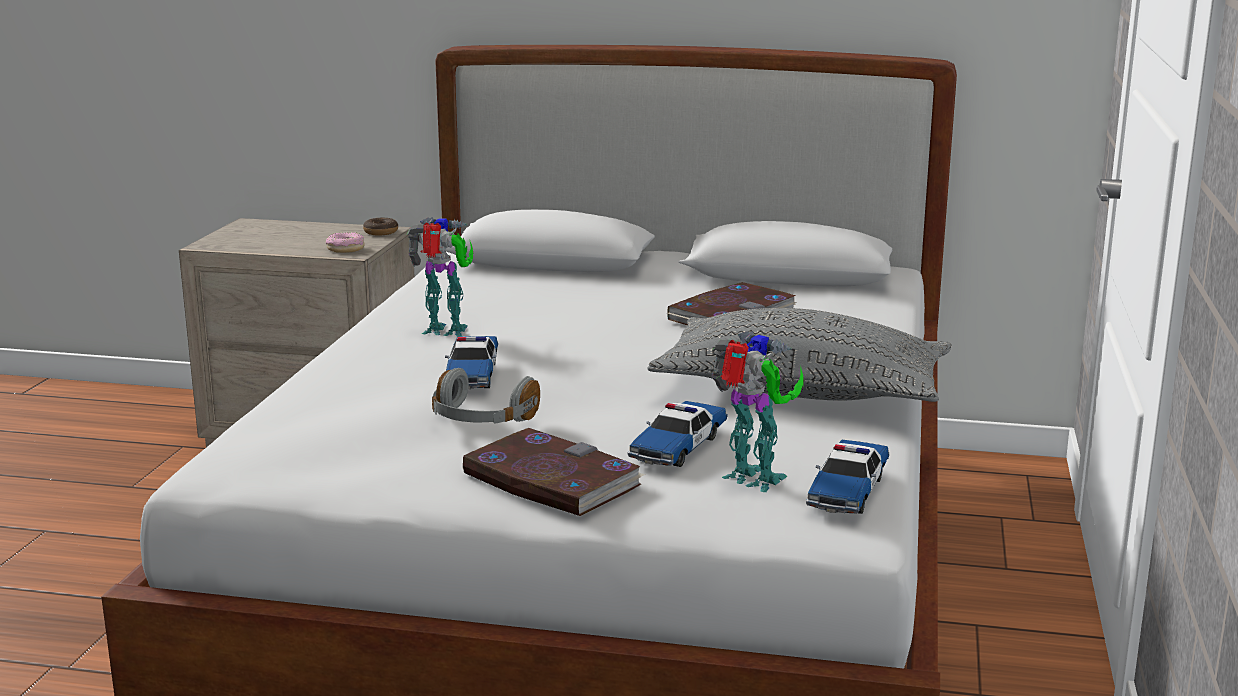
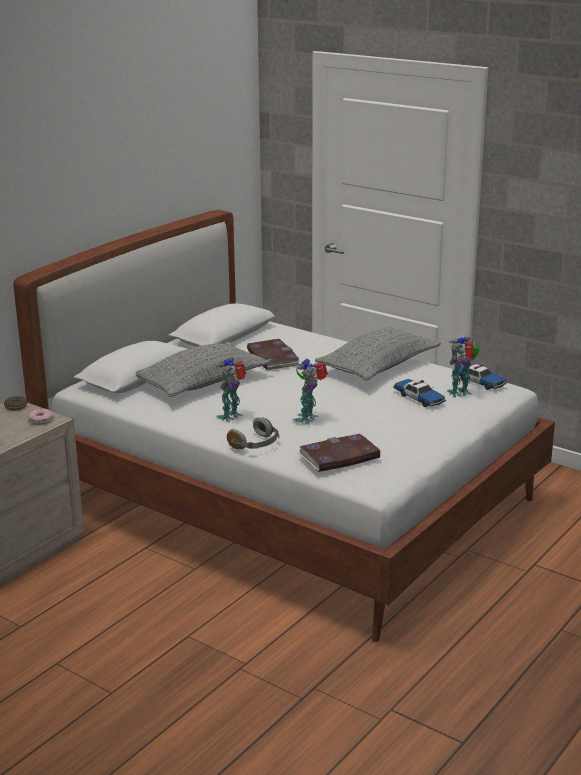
camera: 65 degrees left, 5 degrees up
grey headphones [432,368,540,424] -> grey headphones moved to [227,417,279,449]
toy car [445,336,498,389] -> toy robot [293,359,328,425]
book [463,428,645,516] -> book moved to [298,434,381,472]
none -> grey pillow [136,342,271,397]

